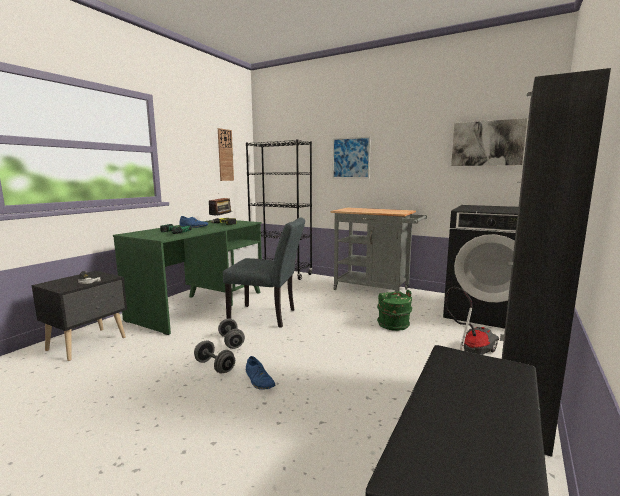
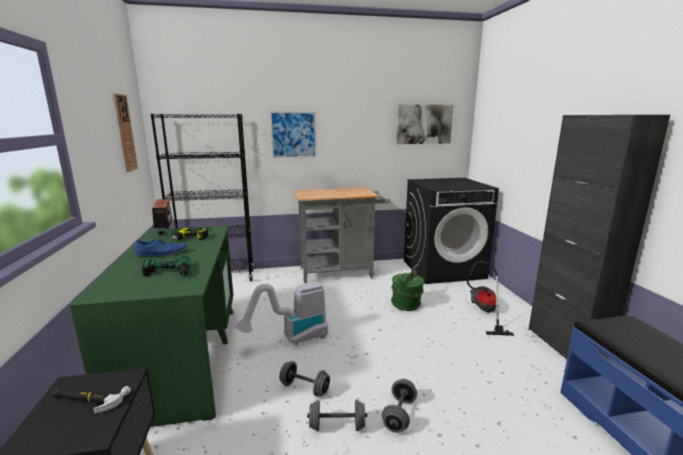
camera: 40 degrees left, 5 degrees up
grey chair [223,217,305,328] -> vacuum cleaner [234,282,328,345]
blue shoe [246,356,276,390] -> grey dumbbell [382,379,417,433]

